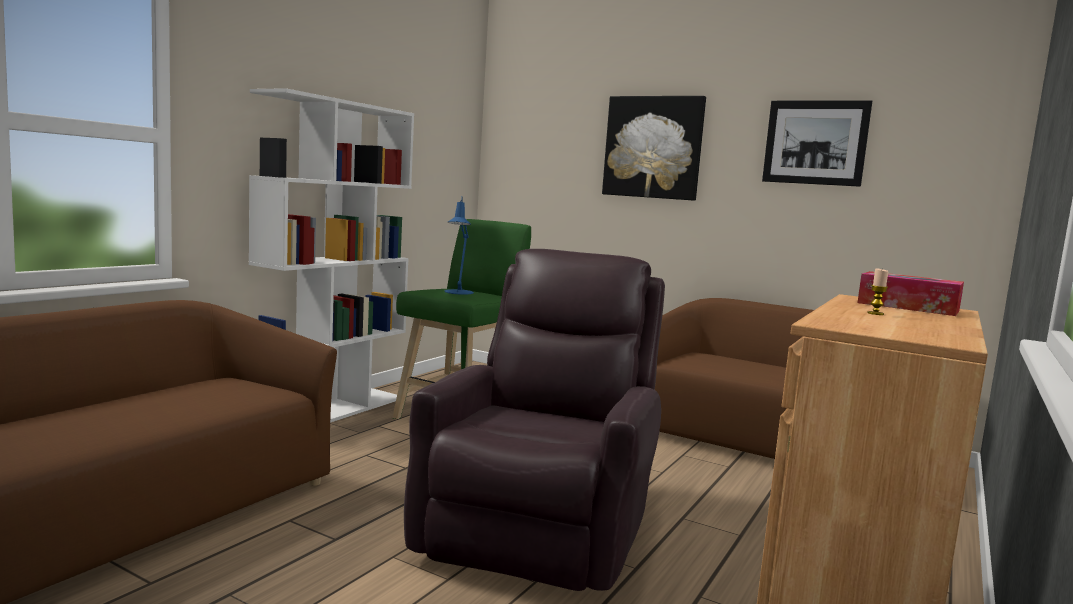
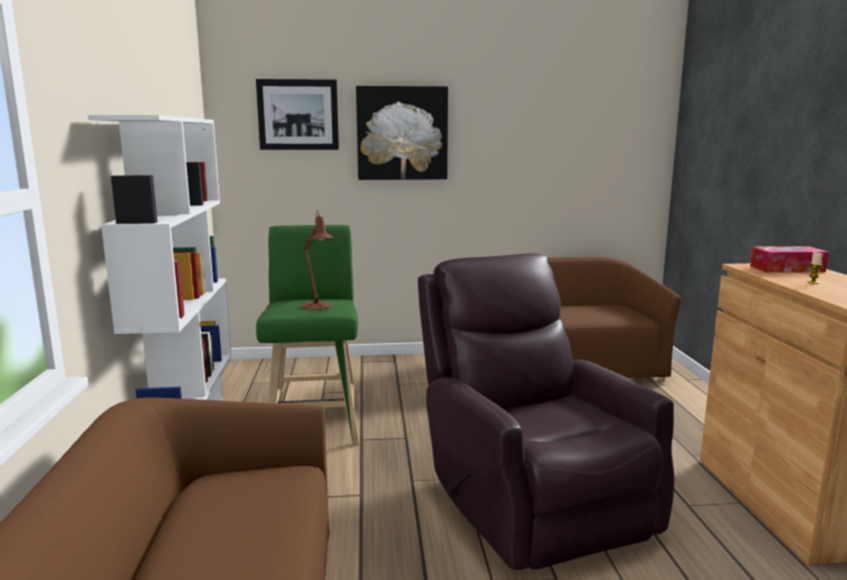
camera: 35 degrees left, 5 degrees up
blue table lamp [444,197,474,295] -> brown table lamp [302,210,334,310]
picture [762,100,872,187] -> picture moved to [256,79,339,150]

